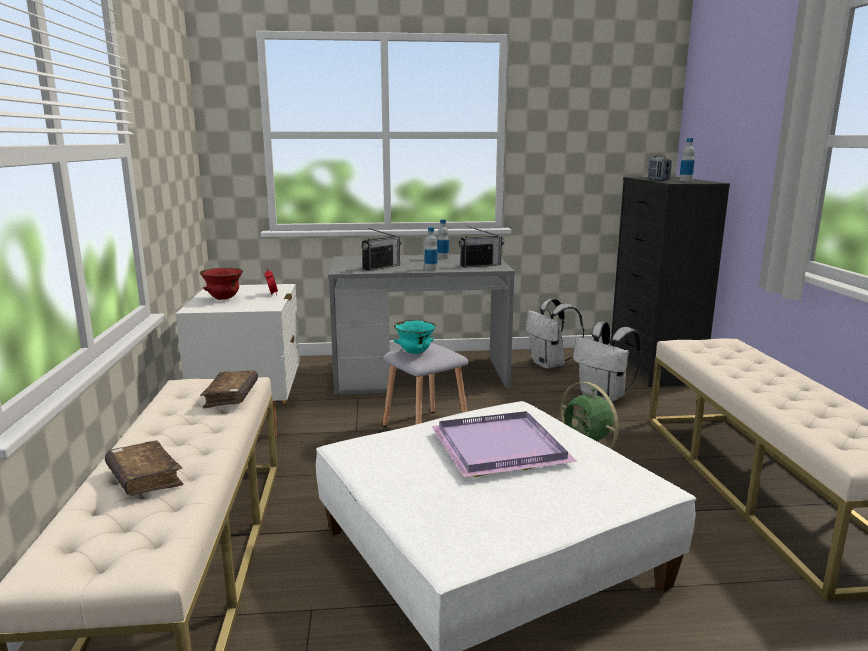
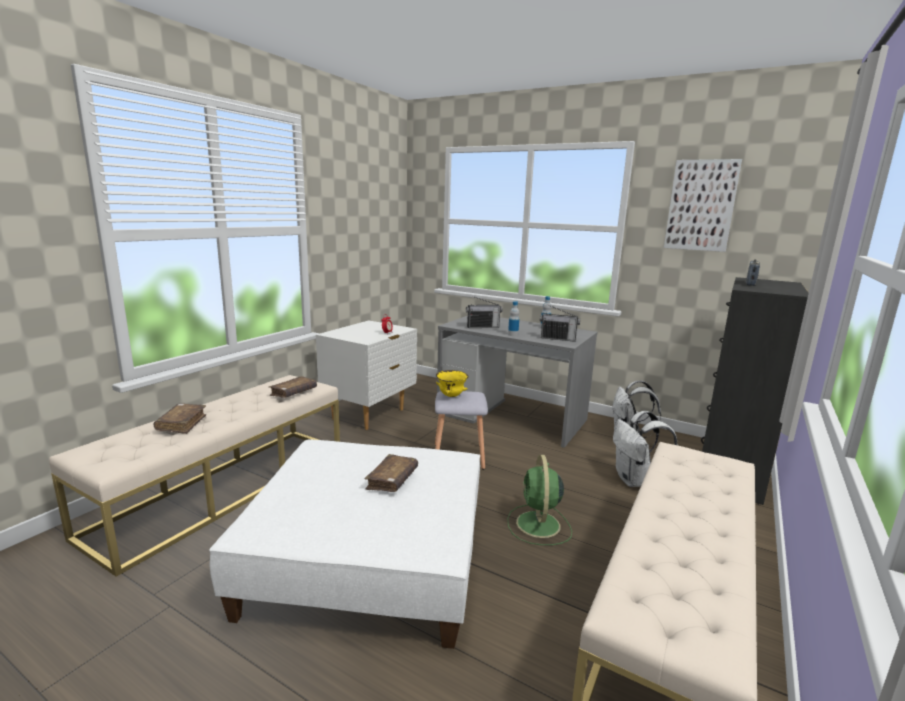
camera: 35 degrees right, 0 degrees up
red bowl [200,268,243,300] -> none
turquoise bowl [394,320,436,354] -> yellow bowl [436,370,469,397]
purple tray [431,411,578,477] -> brown book [364,454,418,492]
bottle [679,138,695,181] -> none
none -> picture [664,159,742,252]

